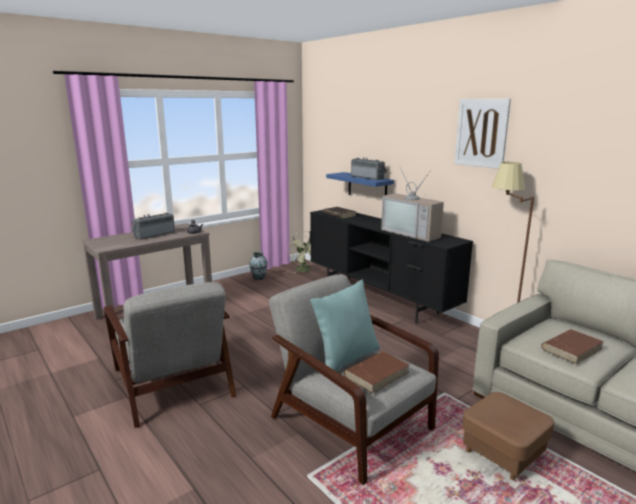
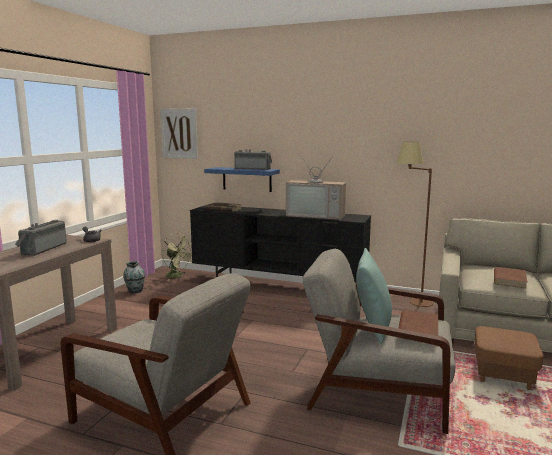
camera: 30 degrees left, 5 degrees down
picture [455,99,511,169] -> picture moved to [160,109,198,159]

